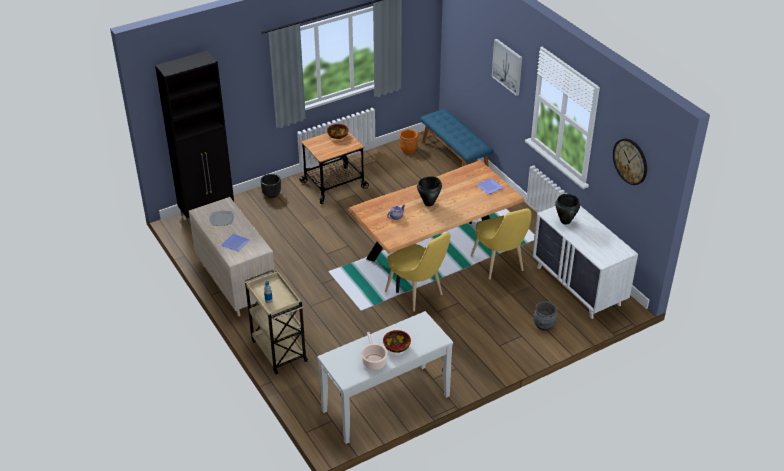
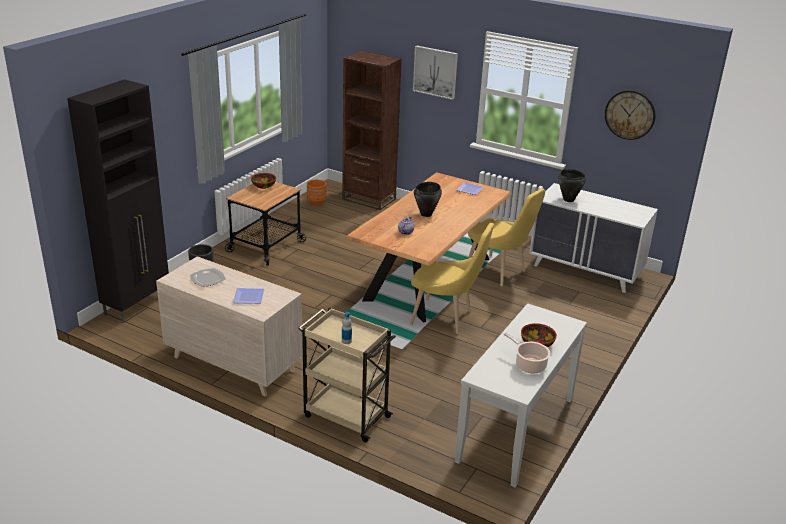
camera: 30 degrees left, 10 degrees down
blue bench [420,109,493,167] -> brown bookcase [342,51,402,210]
grey planter [534,301,557,331] -> none

